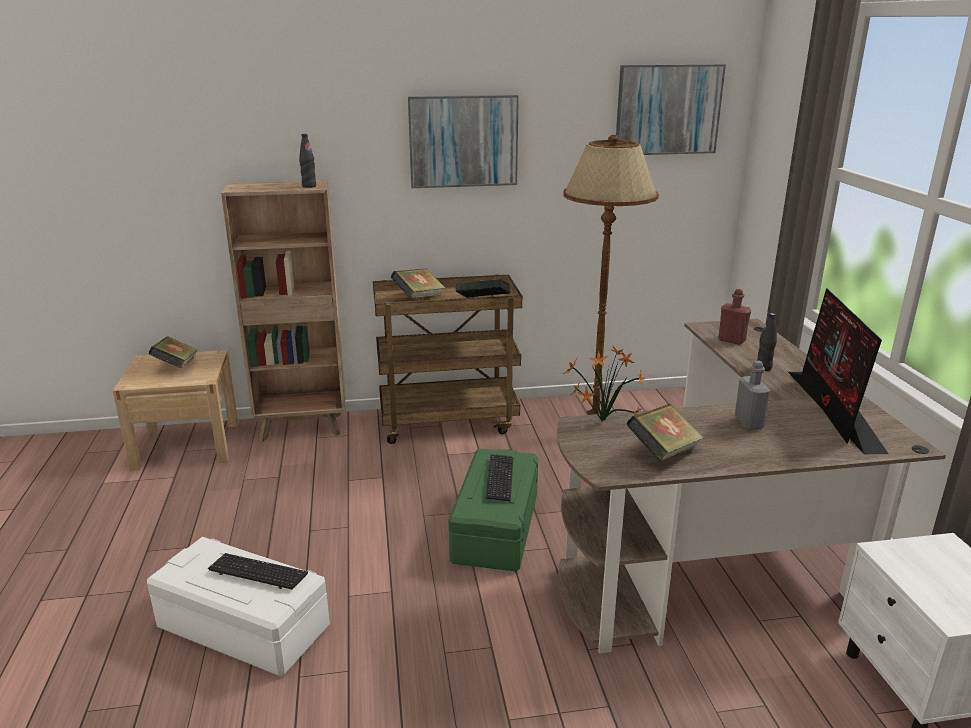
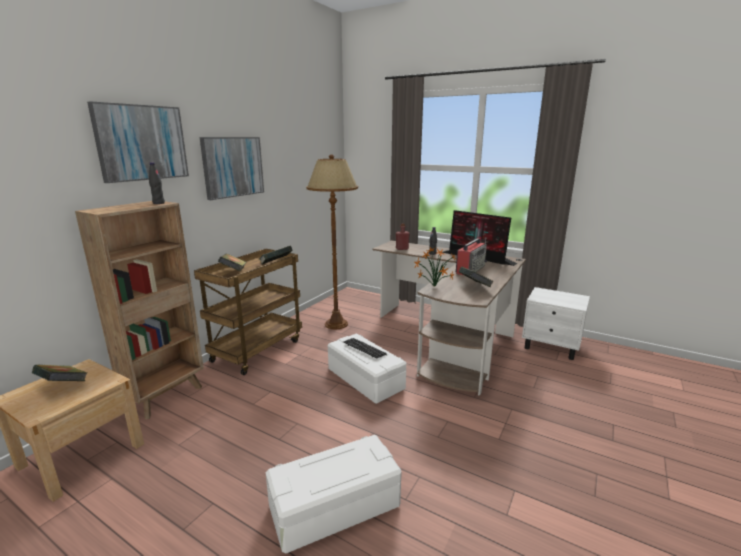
camera: 50 degrees left, 5 degrees down
keyboard [208,553,308,589] -> none
green storage box [449,448,538,571] -> white storage box [328,333,406,404]
picture [616,64,726,155] -> picture moved to [87,101,189,183]
grey bottle [734,360,771,430] -> radio [456,238,487,276]

